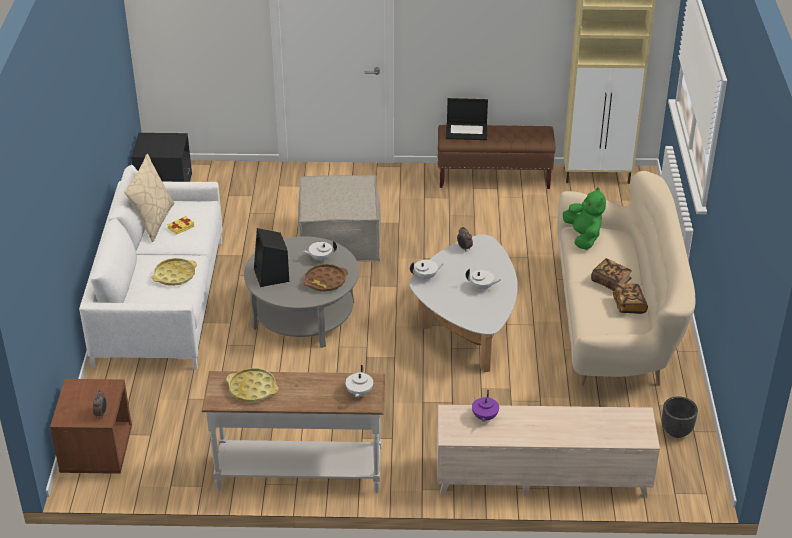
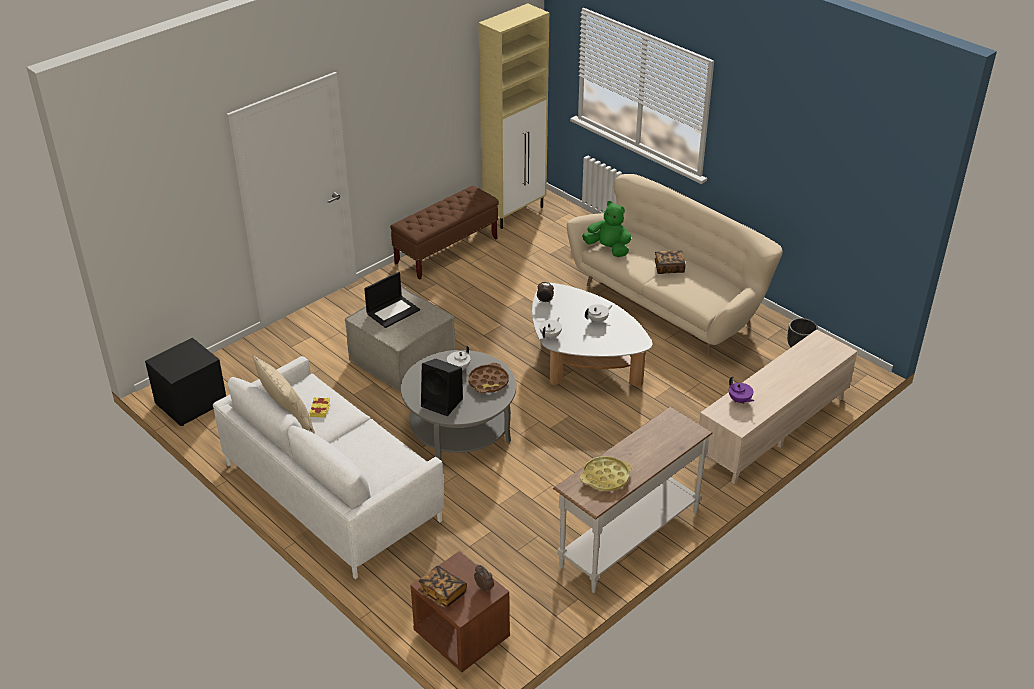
camera: 45 degrees left, 0 degrees up
yellow tray [151,258,197,286] -> none
white teapot [345,365,373,398] -> none
laptop [446,98,488,140] -> laptop moved to [364,272,420,328]
book [613,284,648,314] -> book moved to [418,566,467,608]

